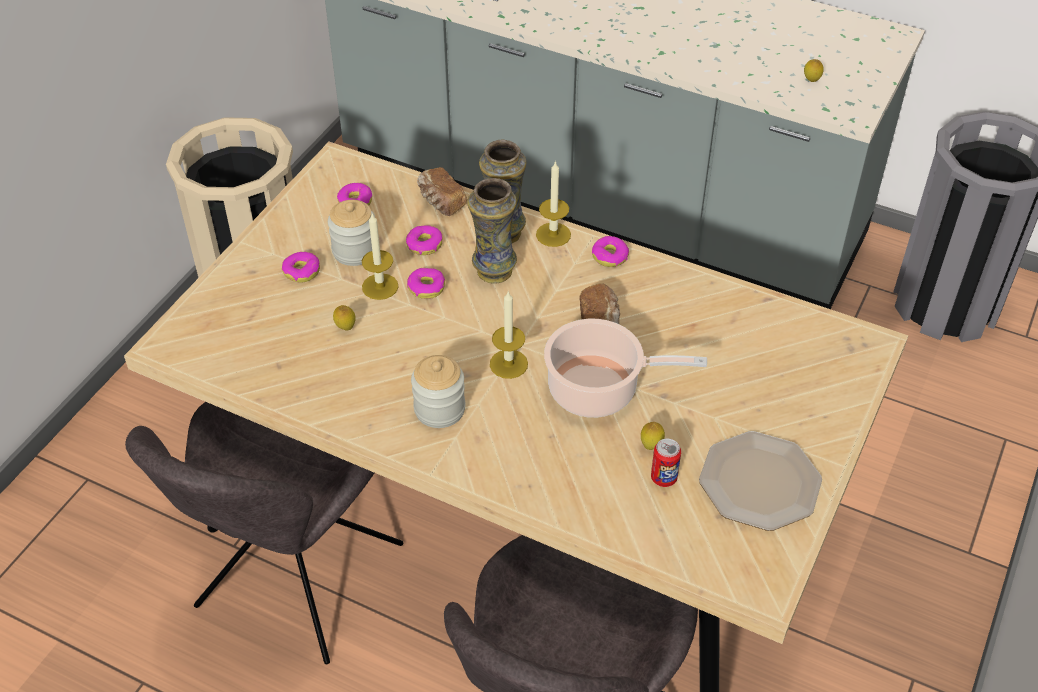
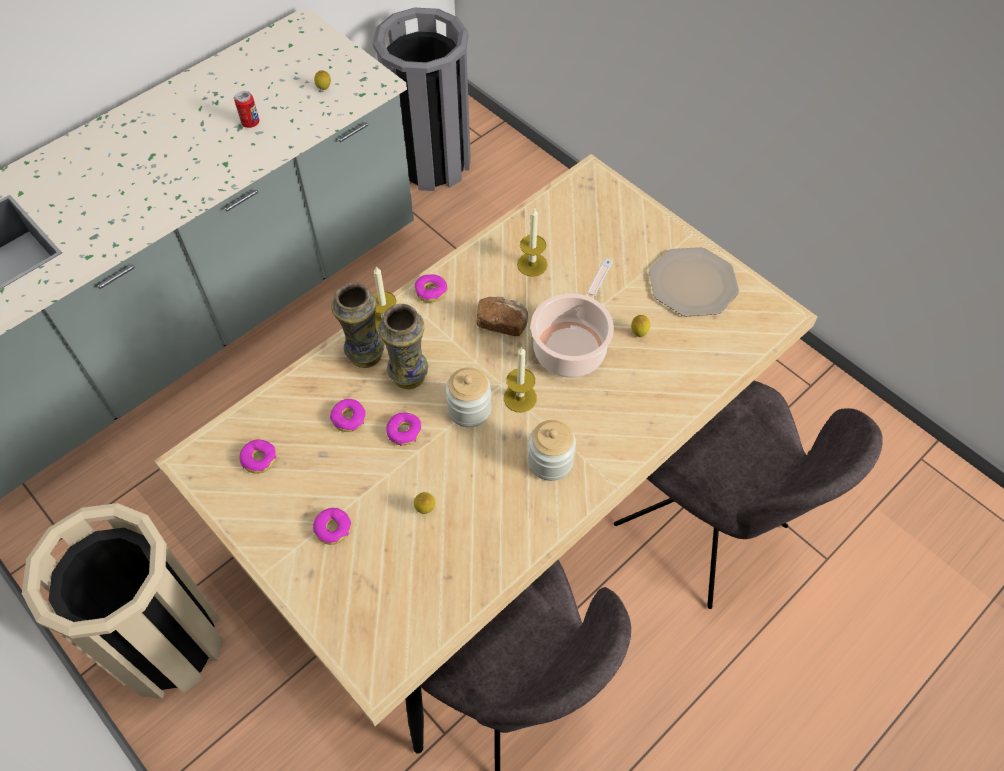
camera: 70 degrees left, 10 degrees up
jar [328,200,375,266] -> jar moved to [446,367,491,428]
candle [362,214,398,300] -> candle moved to [517,208,548,277]
bread [417,167,467,216] -> none
can [651,438,681,487] -> can moved to [234,91,259,128]

